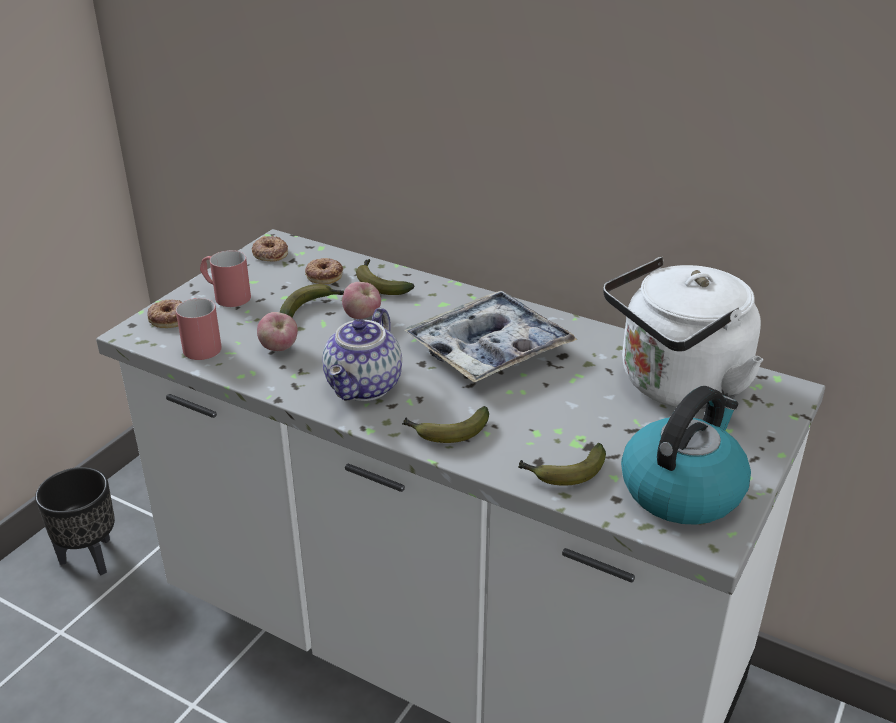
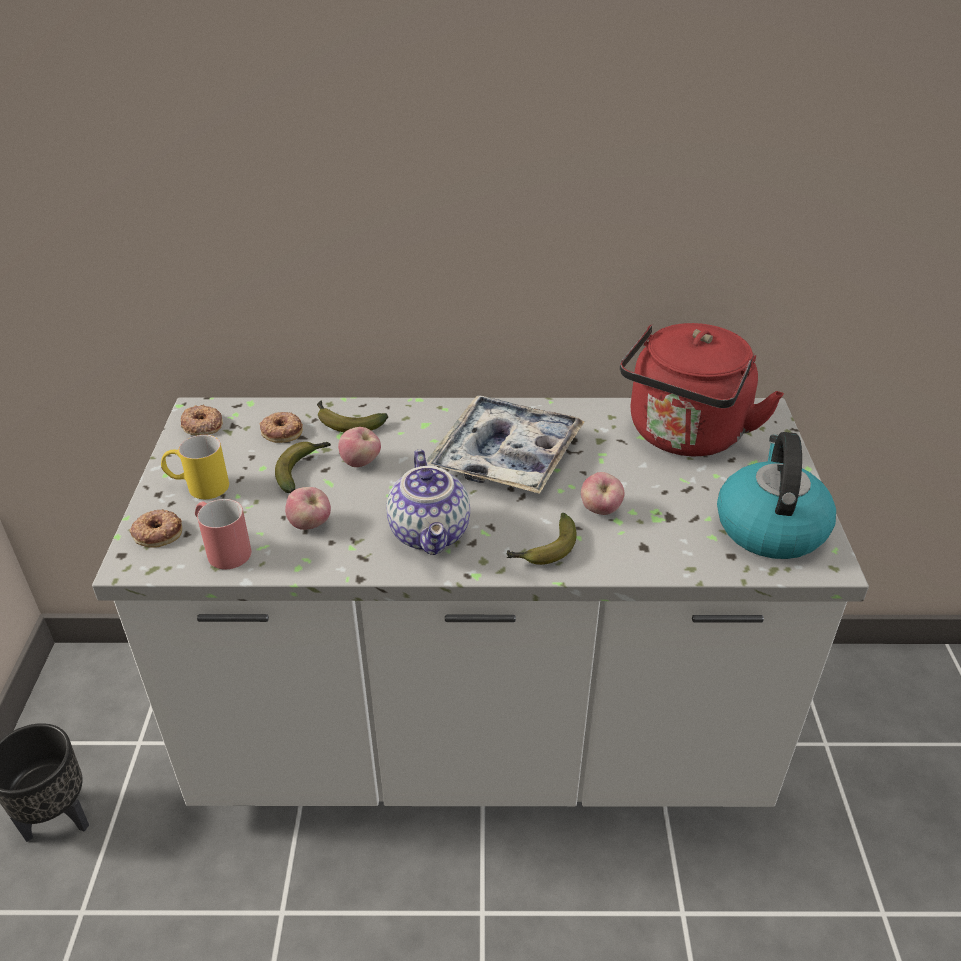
camera: 30 degrees left, 5 degrees up
red mug [200,250,251,307] -> yellow mug [161,435,229,499]
banana [518,443,606,485] -> none
white kettle [603,257,763,408] -> red kettle [620,323,784,456]
none -> apple [581,472,625,515]

